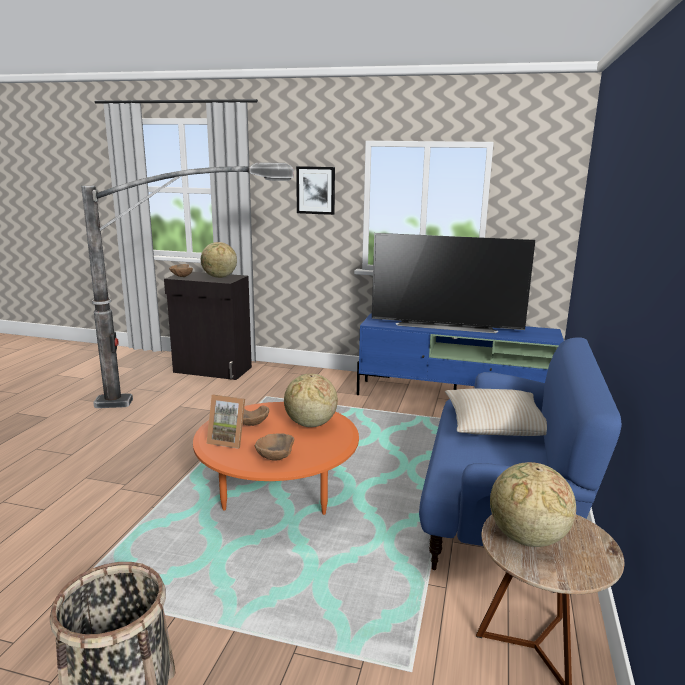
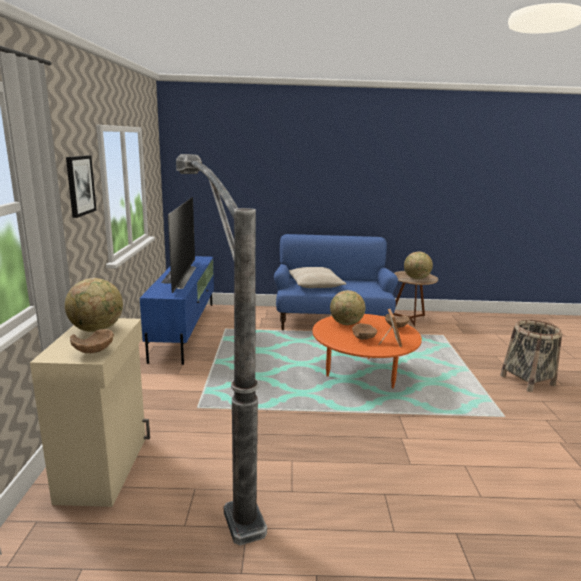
camera: 105 degrees left, 0 degrees up
black cabinet [164,272,252,380] -> beige cabinet [30,318,150,507]

